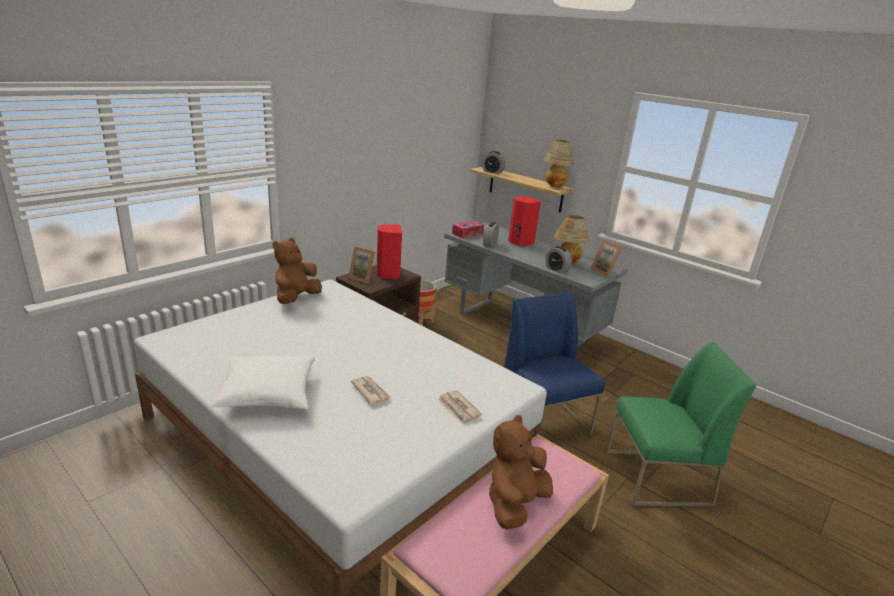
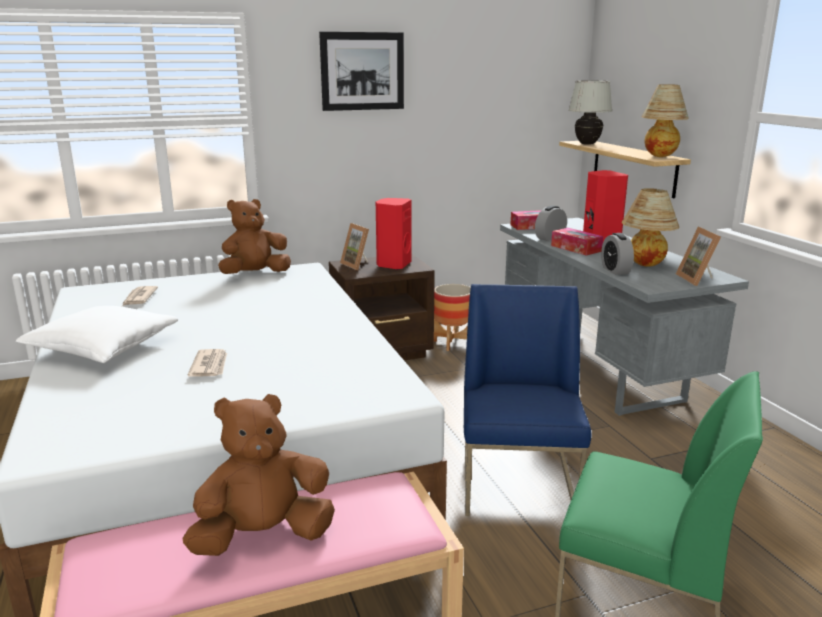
camera: 30 degrees right, 5 degrees down
newspaper [438,390,482,424] -> newspaper moved to [122,286,158,306]
alarm clock [482,151,506,174] -> white table lamp [568,80,612,145]
none -> picture [319,32,404,111]
none -> tissue box [551,228,603,255]

